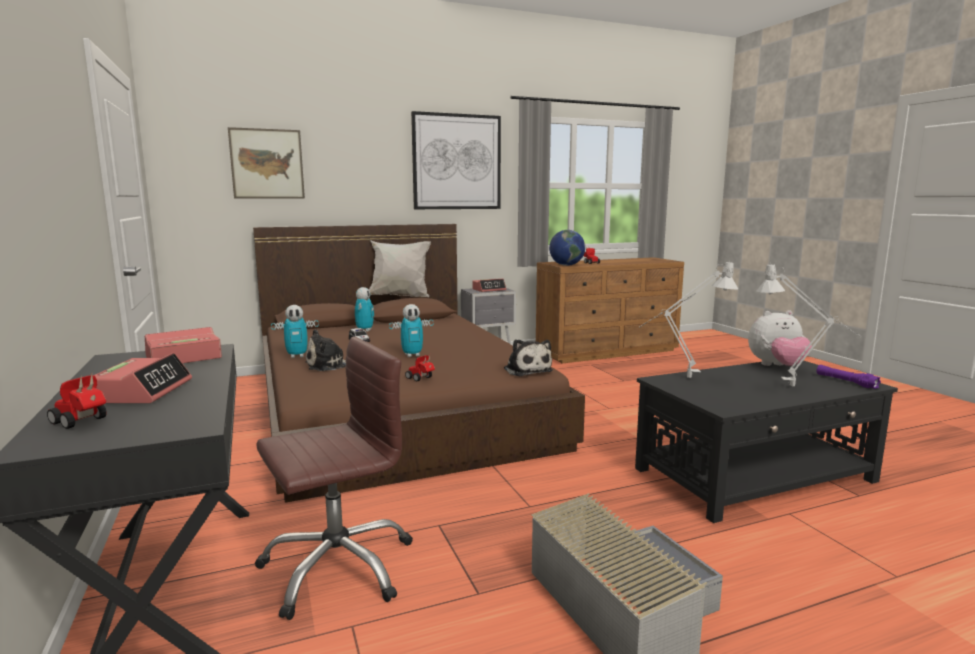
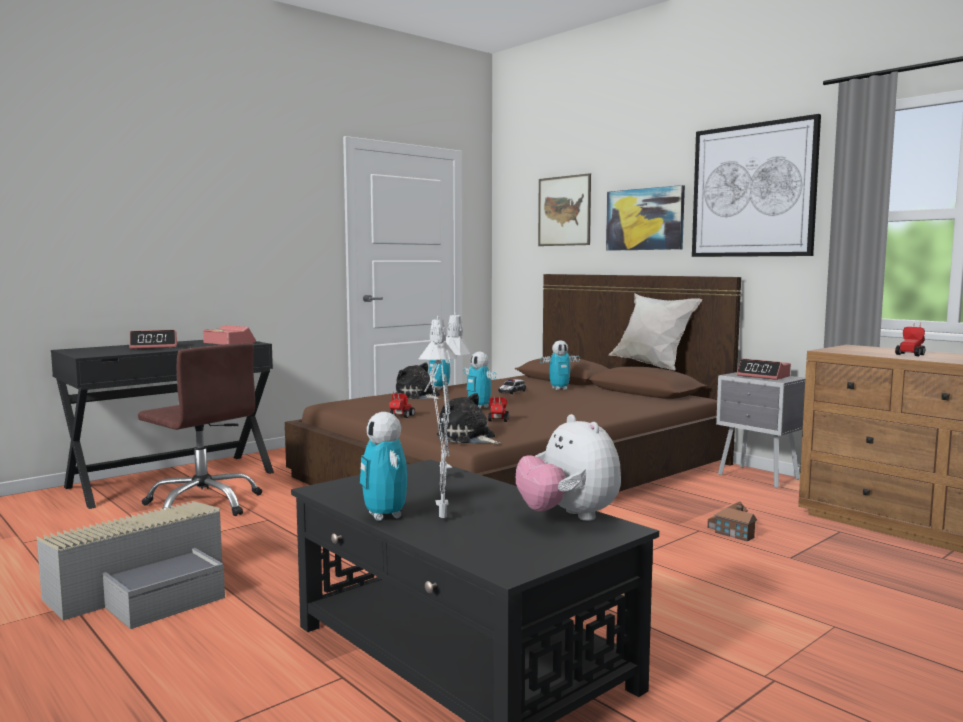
camera: 70 degrees right, 5 degrees down
toy car [47,374,106,429] -> toy car moved to [488,395,509,422]
plush toy [504,339,553,376] -> plush toy turned 90 degrees clockwise [436,393,500,444]
globe [549,230,585,266] -> none
purple flashlight [816,365,881,389] -> none
none -> toy robot [360,412,407,521]
none -> picture [606,185,685,251]
none -> toy house [707,502,757,542]

